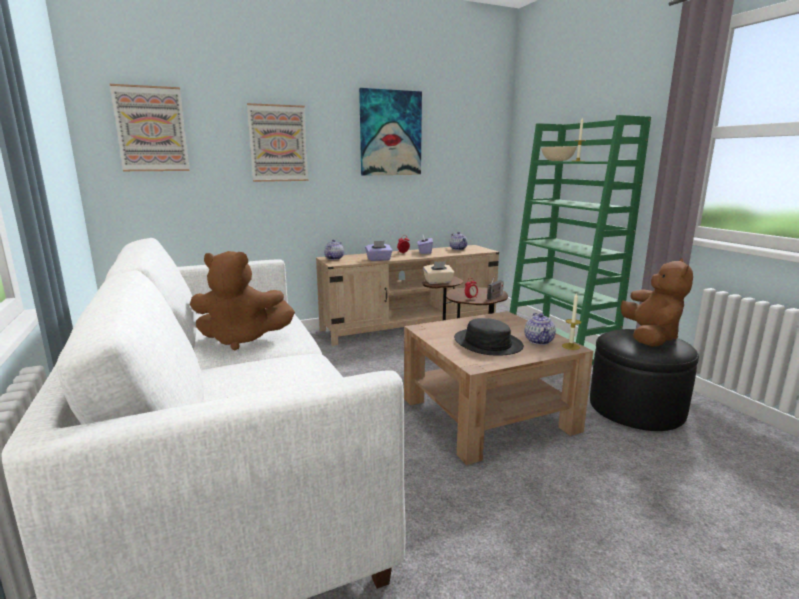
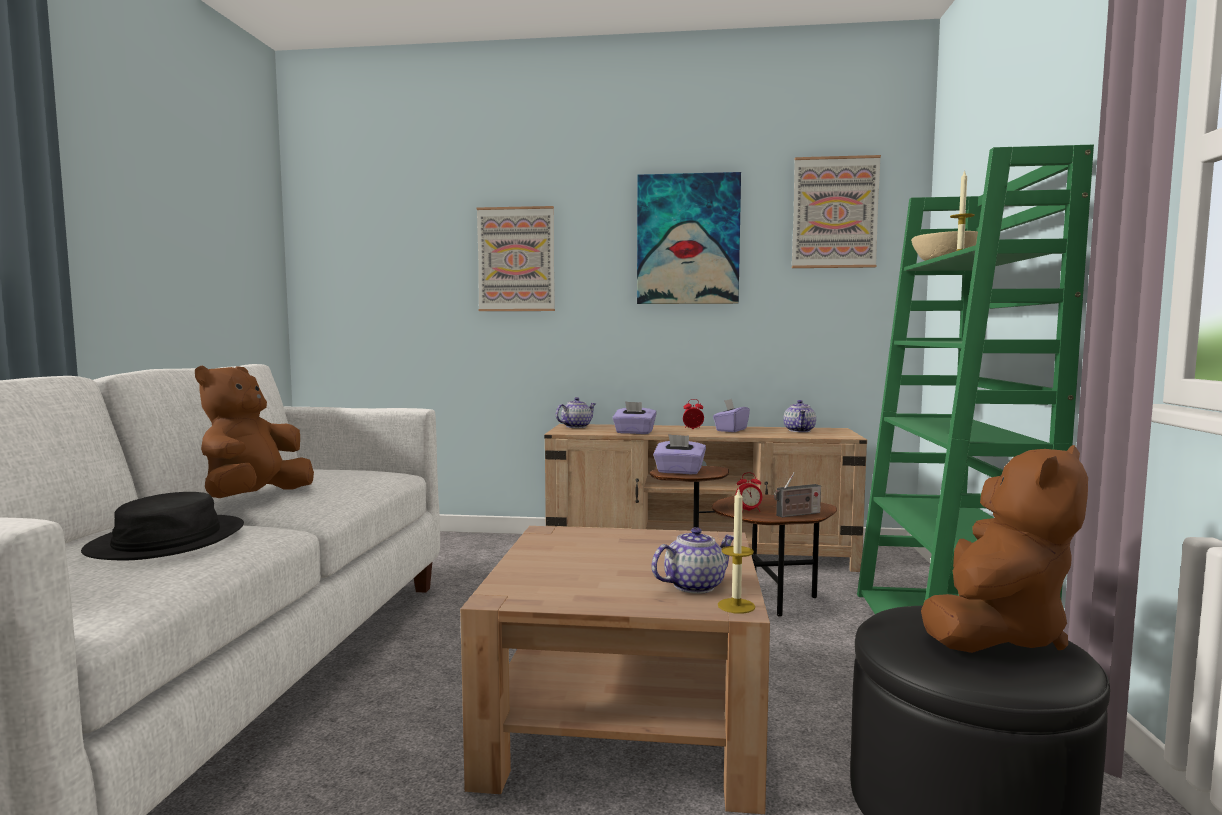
camera: 30 degrees right, 10 degrees down
picture [110,84,190,171] -> picture moved to [792,155,881,268]
brown plush toy [190,251,295,350] -> brown plush toy turned 75 degrees clockwise [195,366,314,498]
beige tissue box [423,261,454,284] -> purple tissue box [653,434,706,474]
black hat [454,318,524,356] -> black hat moved to [81,492,244,560]
teapot [524,313,556,345] -> teapot turned 150 degrees counterclockwise [652,527,734,594]

